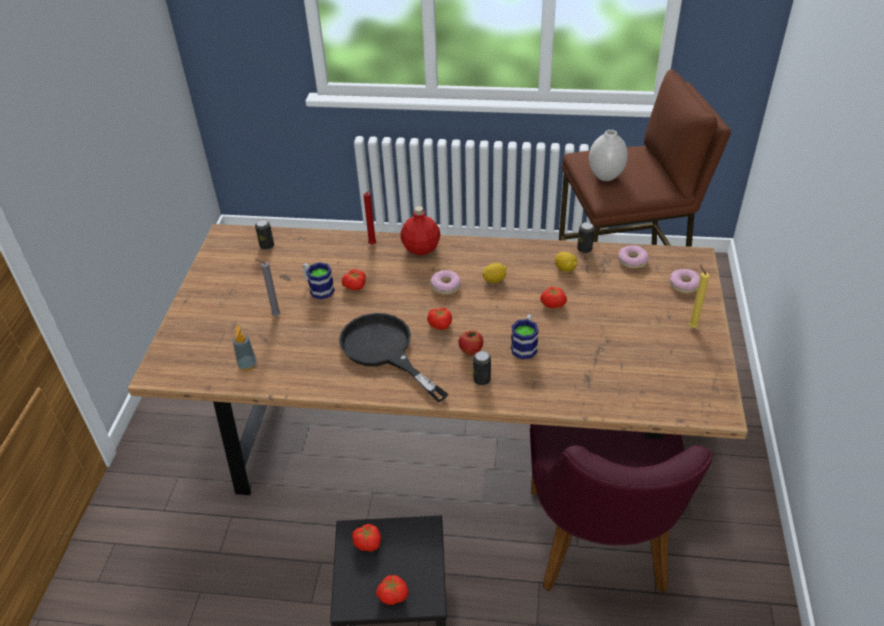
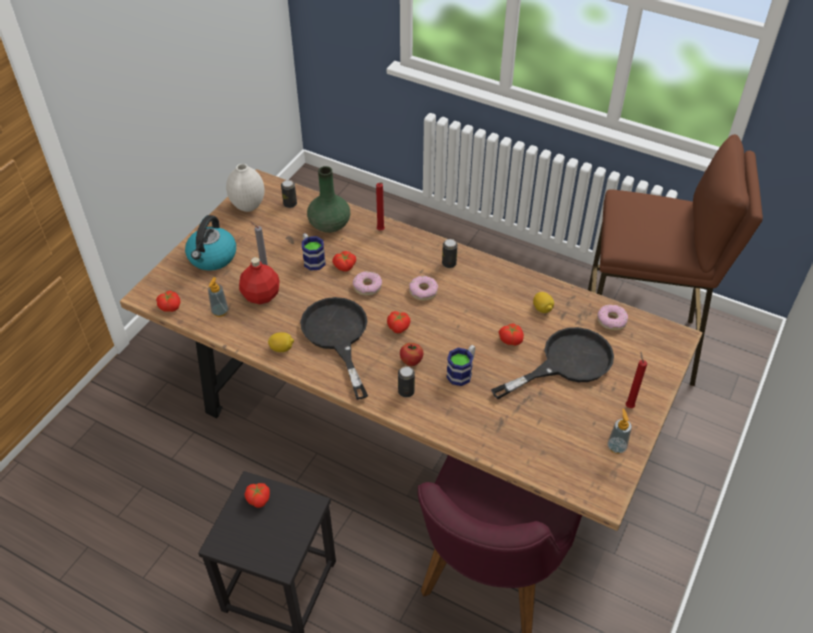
camera: 20 degrees right, 5 degrees up
tomato [376,575,409,605] -> tomato moved to [156,291,181,312]
red bottle [400,206,441,255] -> red bottle moved to [239,257,280,304]
lemon [482,263,507,283] -> lemon moved to [268,332,294,352]
can [577,222,595,253] -> can moved to [442,239,458,268]
white vase [589,130,628,181] -> white vase moved to [226,164,265,212]
donut [670,269,700,294] -> donut moved to [353,271,382,296]
yellow candle [689,265,709,328] -> red candle [626,351,647,408]
none -> kettle [185,215,236,271]
none -> green vase [307,166,350,233]
none -> black frying pan [491,327,614,399]
none -> soap dispenser [607,409,632,454]

